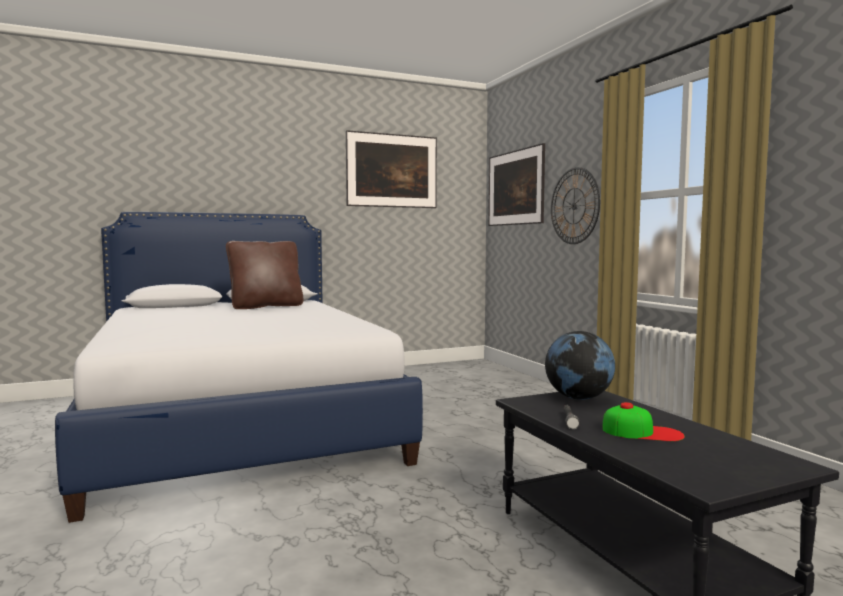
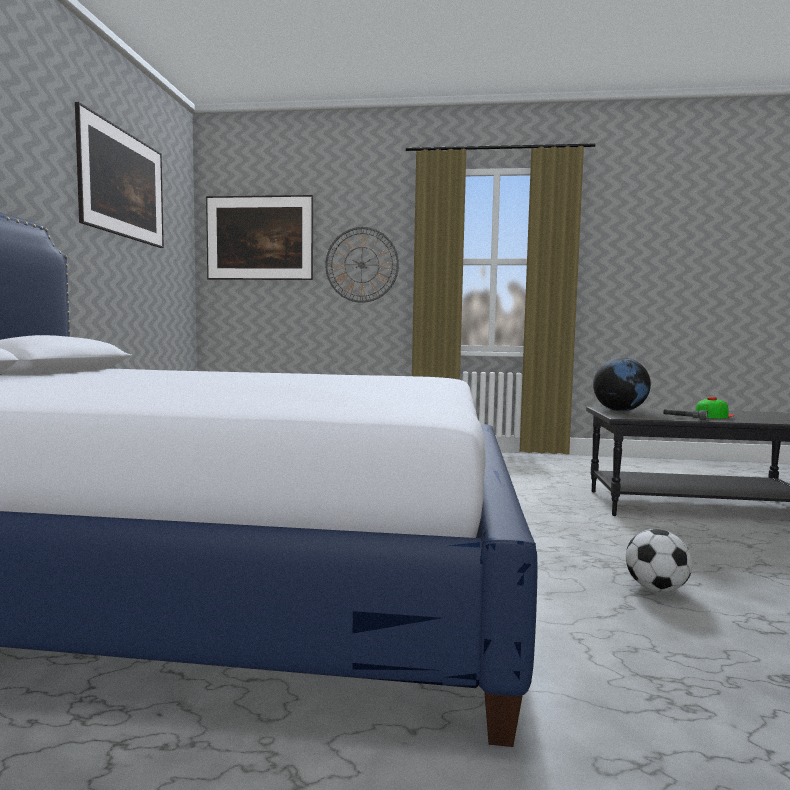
camera: 60 degrees left, 0 degrees up
brown pillow [226,241,303,309] -> none
none -> football [626,529,692,592]

